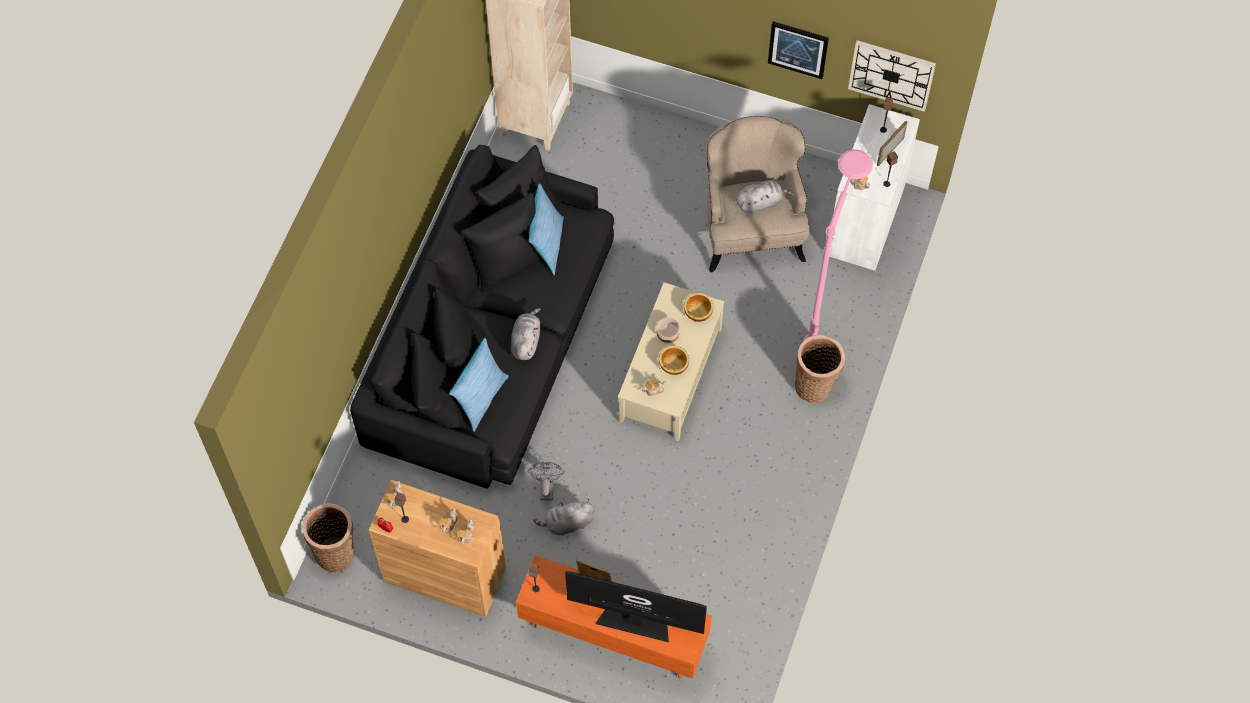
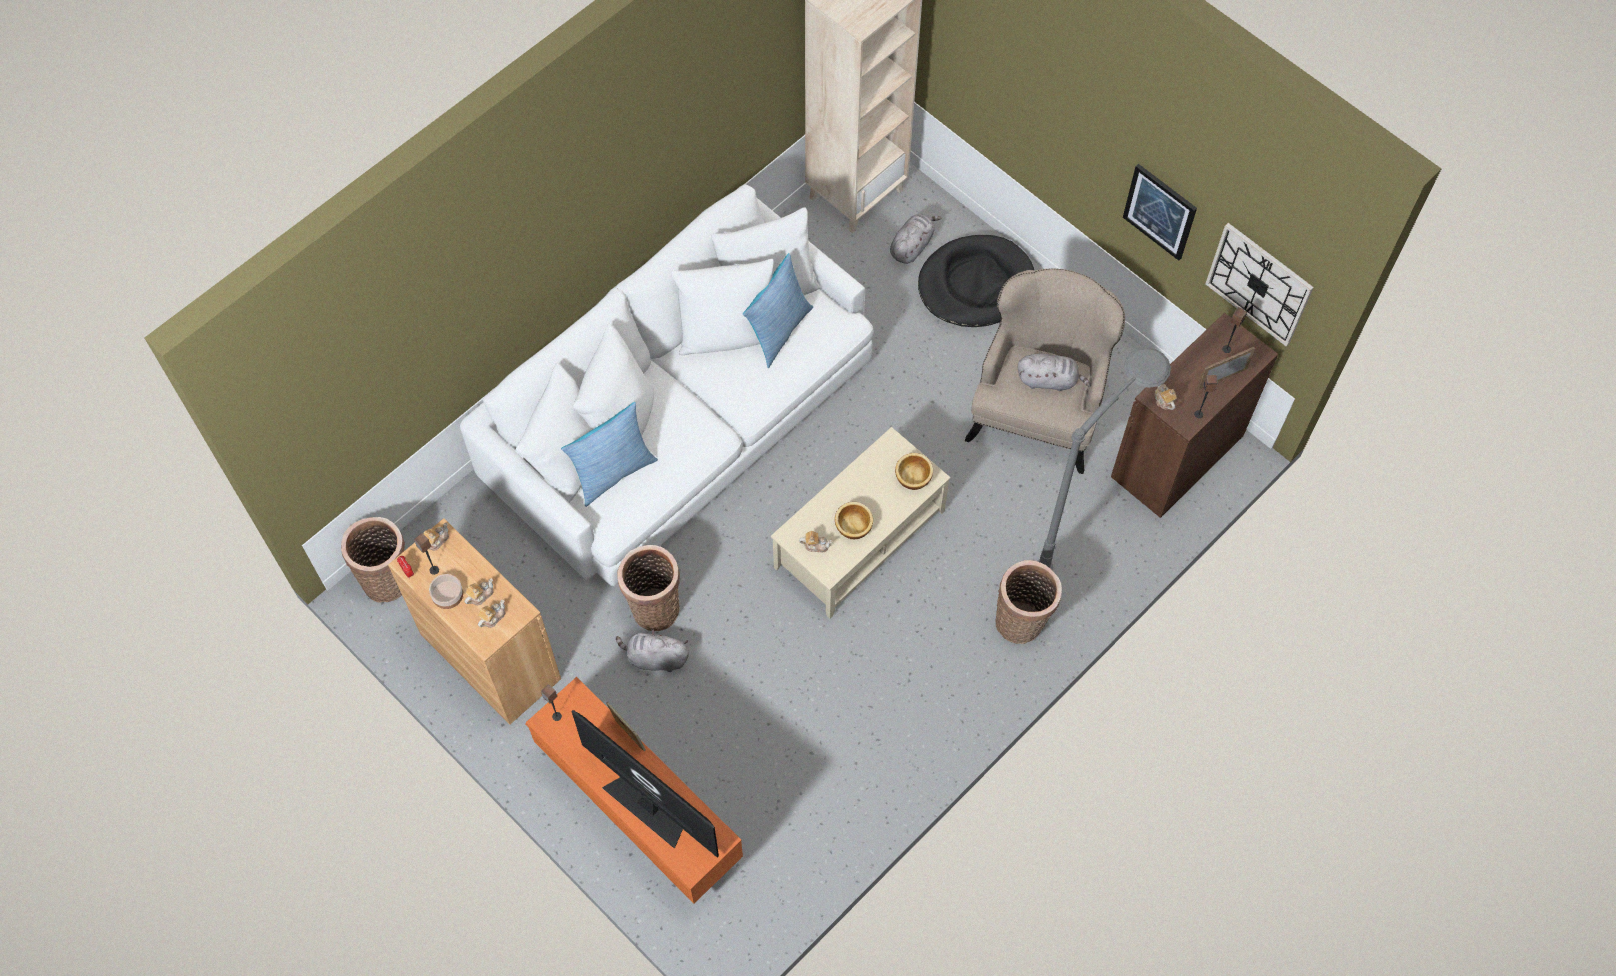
camera: 25 degrees right, 0 degrees up
black sofa [350,145,614,488] -> white sofa [460,184,874,586]
grey plush toy [511,308,541,360] -> grey plush toy moved to [890,214,941,264]
grey fan [528,462,565,500] -> basket [617,545,680,631]
bowl [657,317,680,343] -> bowl moved to [429,574,463,609]
pink floor lamp [804,149,873,340] -> grey floor lamp [1038,347,1171,570]
white cabinet [829,104,920,271] -> brown cabinet [1111,313,1278,518]
none -> black dog bed [918,235,1034,327]

